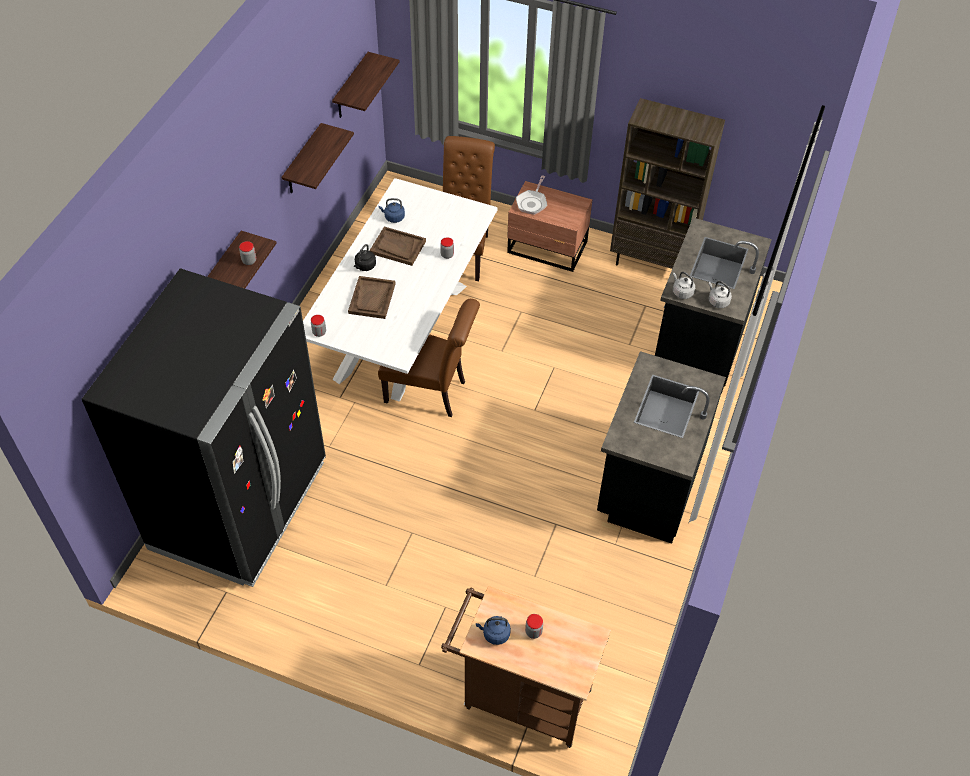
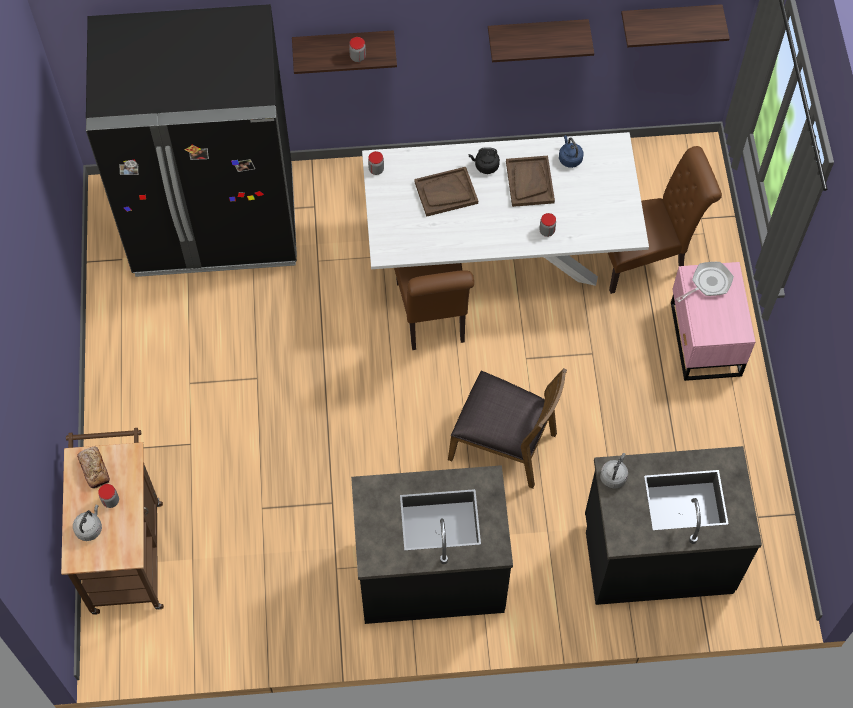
camera: 65 degrees right, 10 degrees up
blue kettle [476,616,511,645] -> bread [77,447,110,489]
brown nightstand [507,181,593,272] -> pink nightstand [671,262,755,381]
frying pan [516,175,547,215] -> frying pan turned 150 degrees clockwise [676,262,734,302]
brown bookcase [610,98,725,269] -> none
grey kettle [708,281,732,308] -> grey kettle moved to [73,505,102,541]
none -> brown chair [448,368,567,489]

